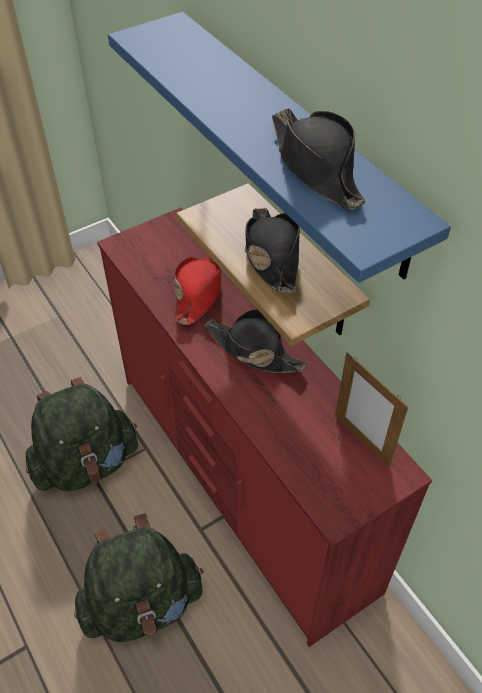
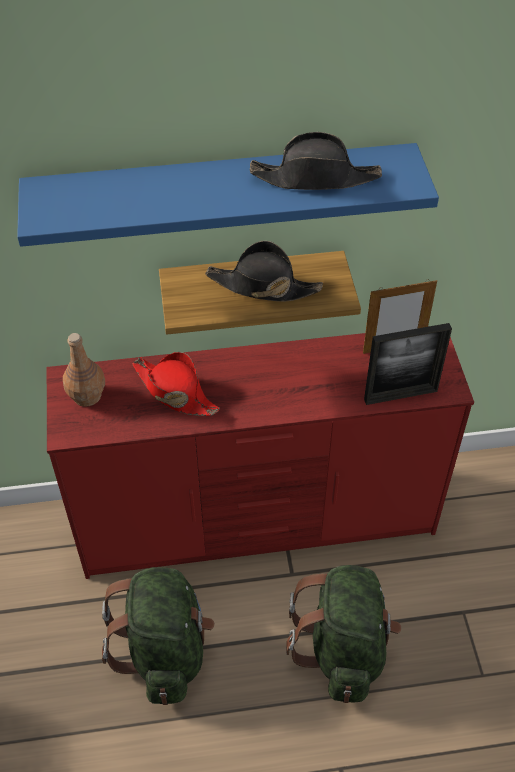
camera: 65 degrees left, 0 degrees up
black hat [205,309,308,373] -> none
none -> brown bottle [63,333,105,407]
none -> picture frame [364,323,452,405]

